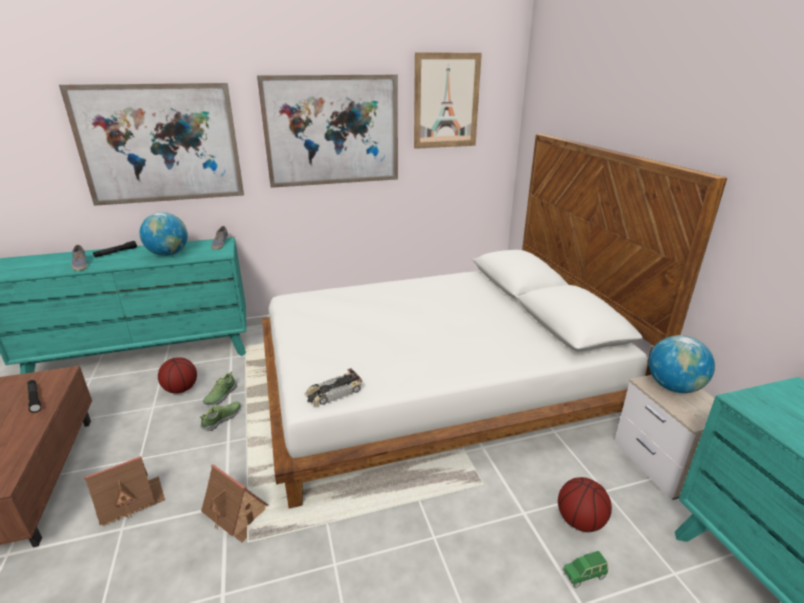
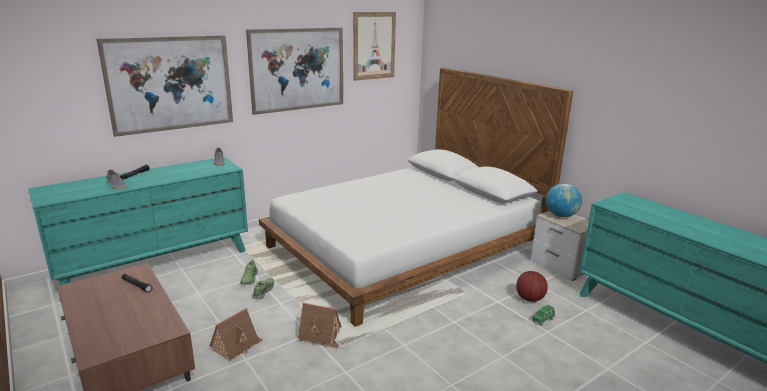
camera: 20 degrees left, 5 degrees down
globe [140,212,188,256] -> none
basketball [158,357,197,393] -> none
toy car [305,368,362,406] -> none

